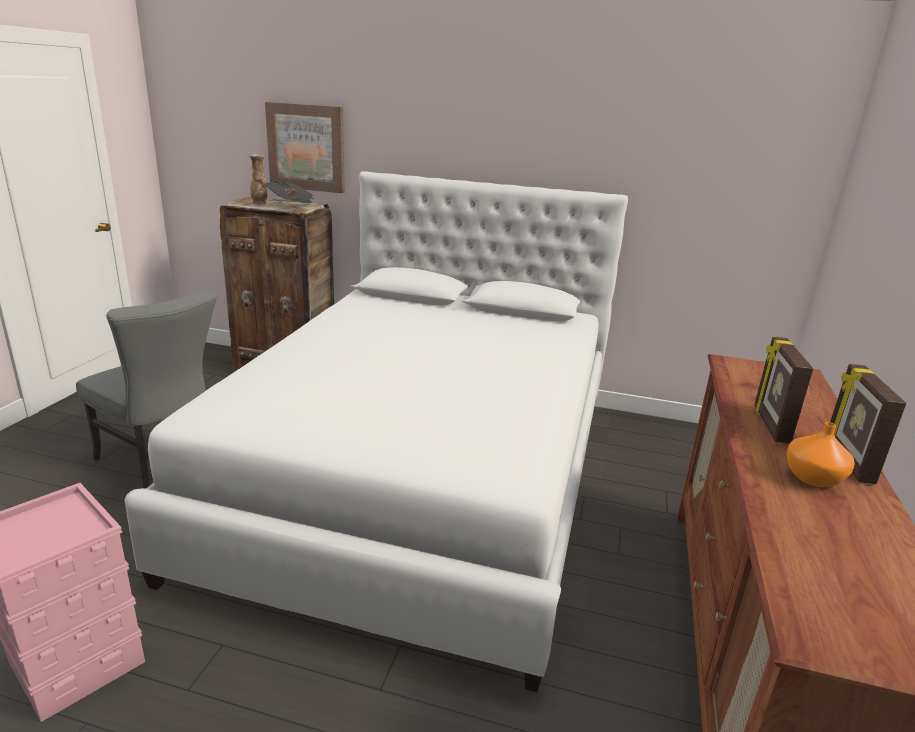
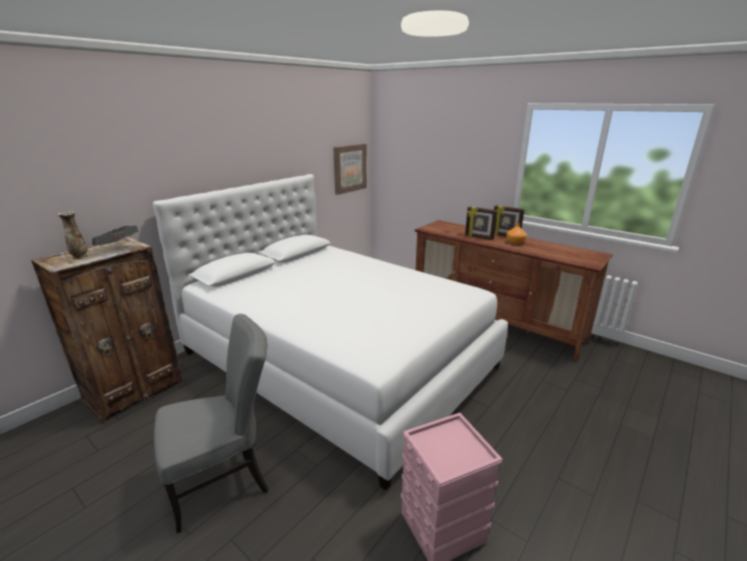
camera: 65 degrees left, 0 degrees up
picture [265,102,345,193] -> picture moved to [333,144,367,195]

